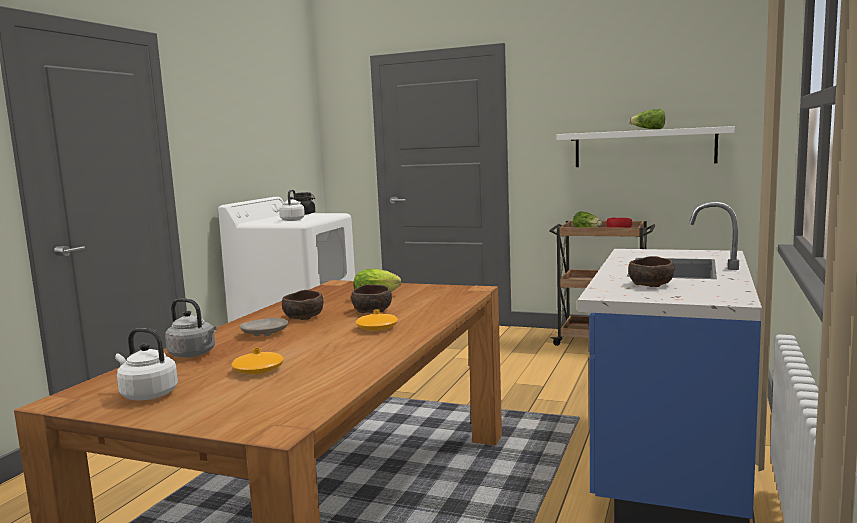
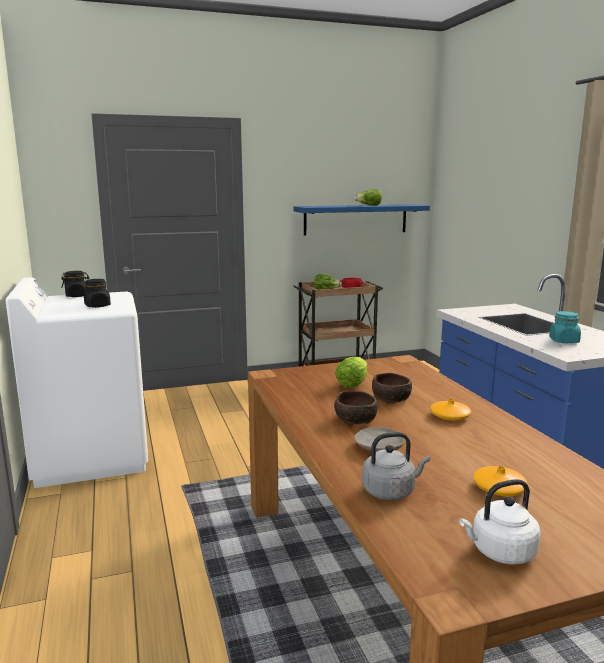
camera: 40 degrees left, 5 degrees up
white kettle [279,190,305,221] -> black jar [84,279,111,308]
white shelf [556,126,735,167] -> blue shelf [294,204,430,235]
brown bowl [628,256,675,287] -> turquoise jar [549,311,581,343]

